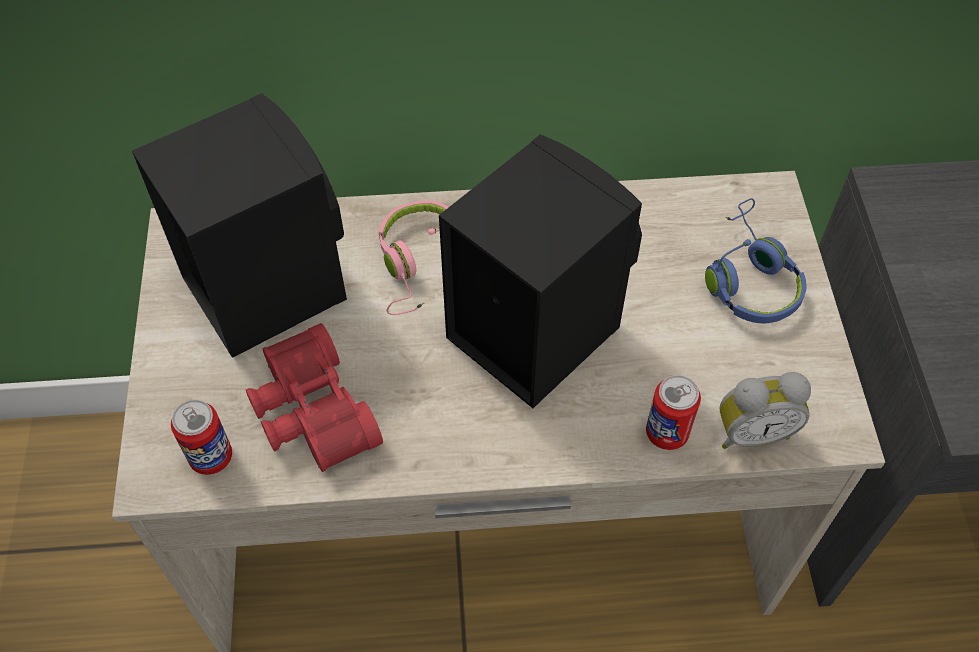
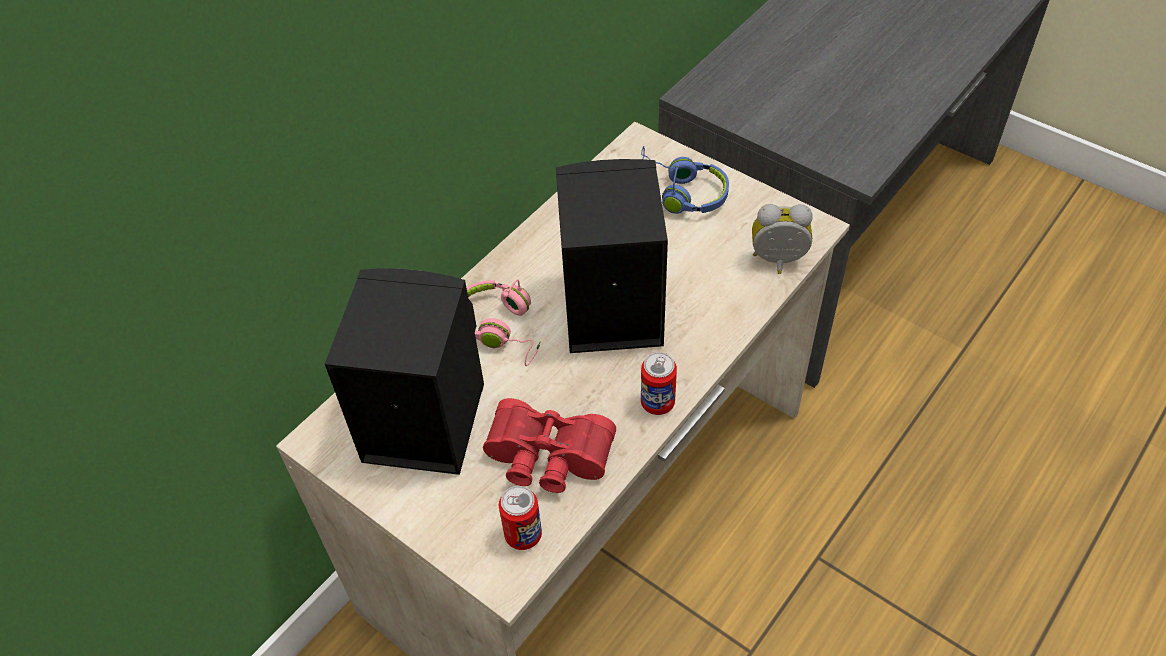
camera: 45 degrees left, 5 degrees down
can [646,375,701,450] -> can moved to [641,352,677,415]
alarm clock [720,372,811,449] -> alarm clock turned 120 degrees counterclockwise [752,204,813,274]

